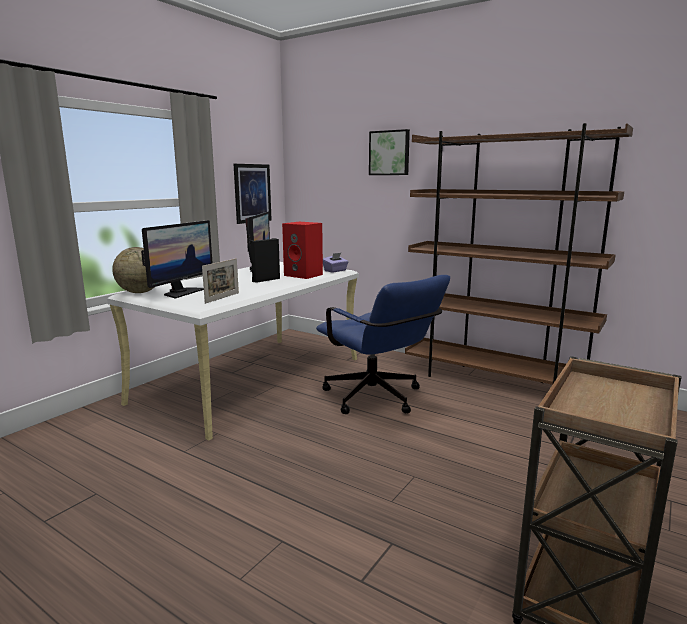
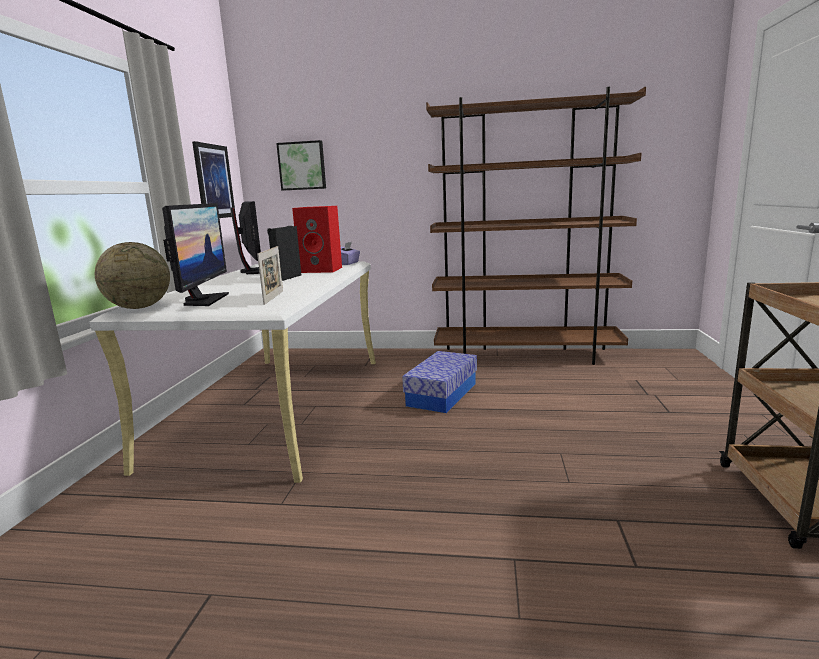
camera: 25 degrees left, 0 degrees up
blue office chair [316,275,450,414] -> storage box [402,351,477,413]
picture [369,129,410,175] -> picture moved to [276,140,326,191]

